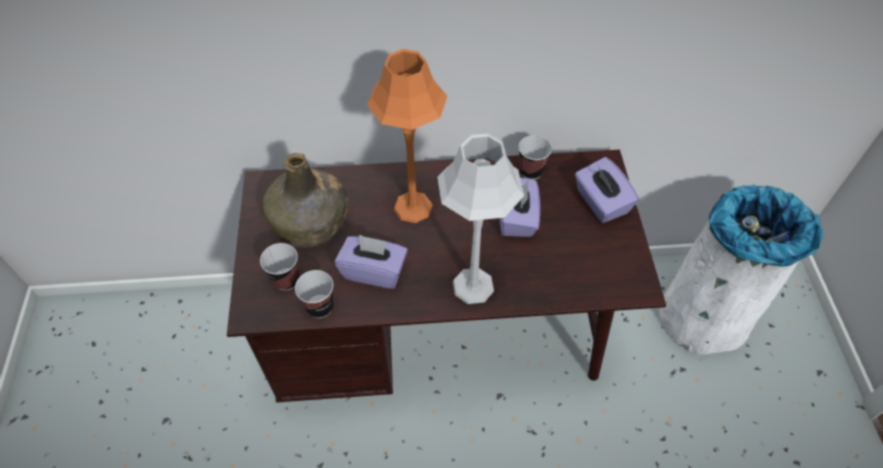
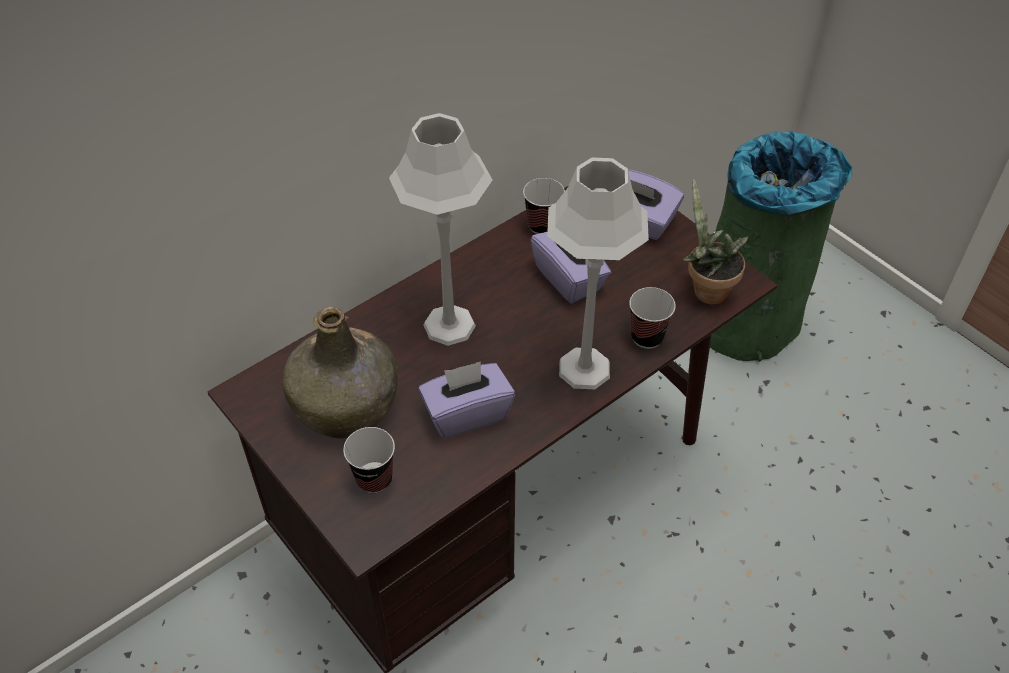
camera: 35 degrees left, 5 degrees down
cup [295,270,333,318] -> cup moved to [629,287,676,349]
orange table lamp [367,49,448,223] -> grey table lamp [389,113,492,346]
white trash can [658,184,824,355] -> green trash can [710,131,852,362]
none -> potted plant [683,179,748,305]

